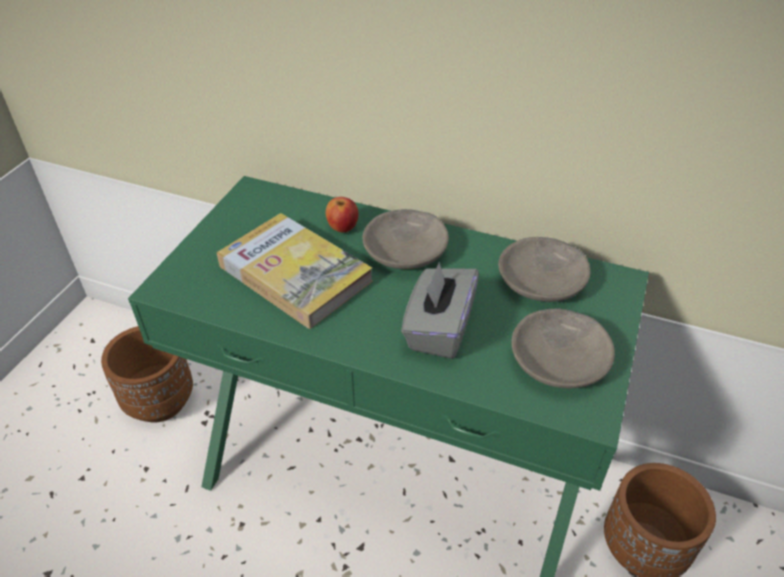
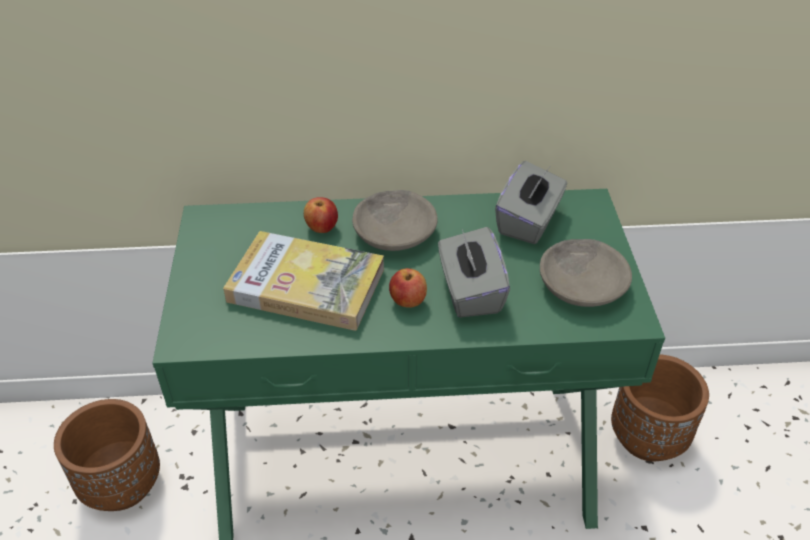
camera: 25 degrees left, 0 degrees up
grey bowl [498,237,591,302] -> grey tissue box [495,161,567,244]
none -> apple [389,268,427,308]

